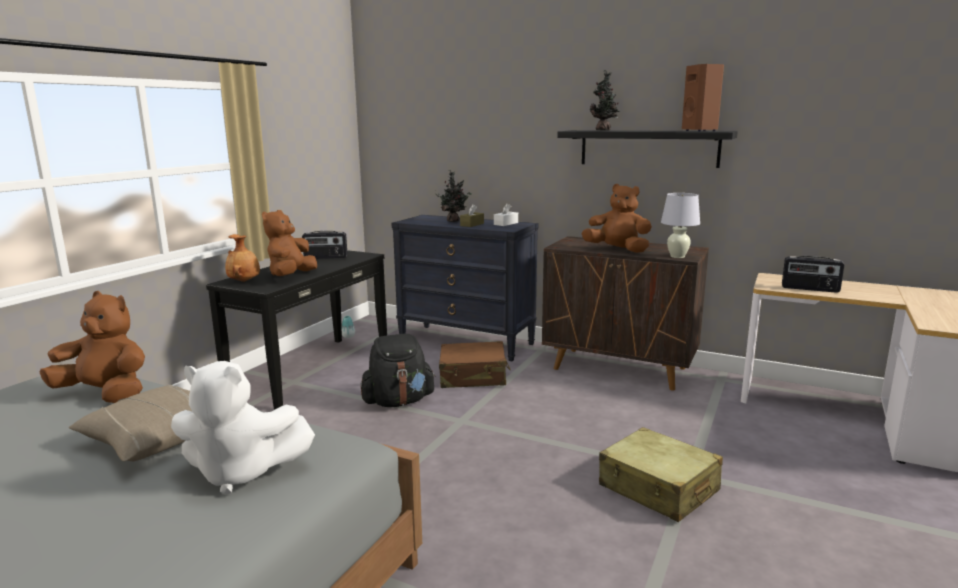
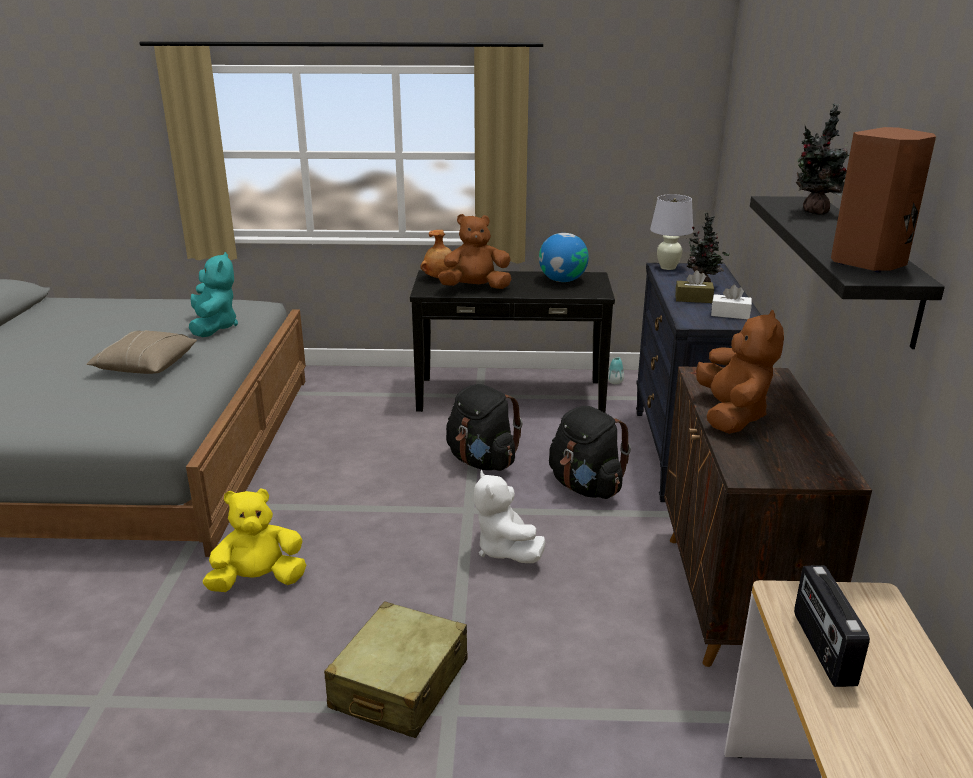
camera: 65 degrees right, 10 degrees up
brown plush toy [39,291,145,403] -> turquoise plush toy [189,252,238,337]
white plush toy [171,361,315,495] -> white plush toy moved to [474,470,546,563]
radio [302,231,347,259] -> globe [539,233,589,282]
brown suitcase [439,341,510,388] -> black backpack [549,406,631,499]
white table lamp [661,193,700,258] -> white table lamp moved to [650,194,693,270]
none -> yellow plush toy [203,488,306,592]

